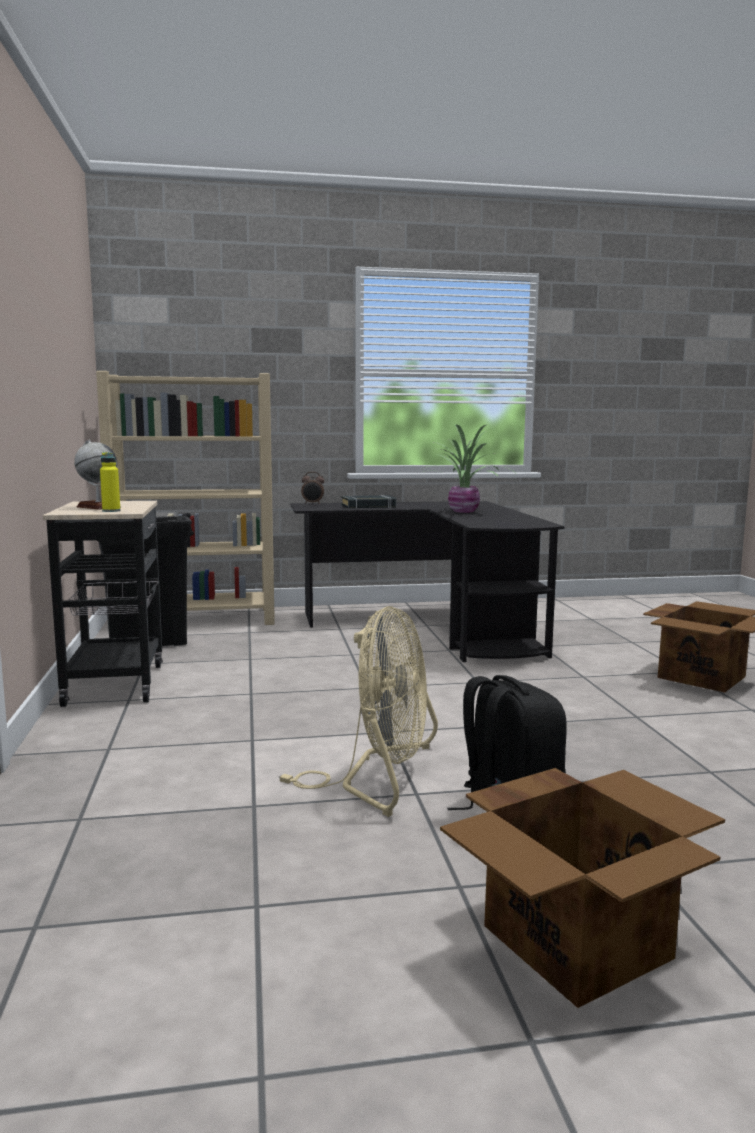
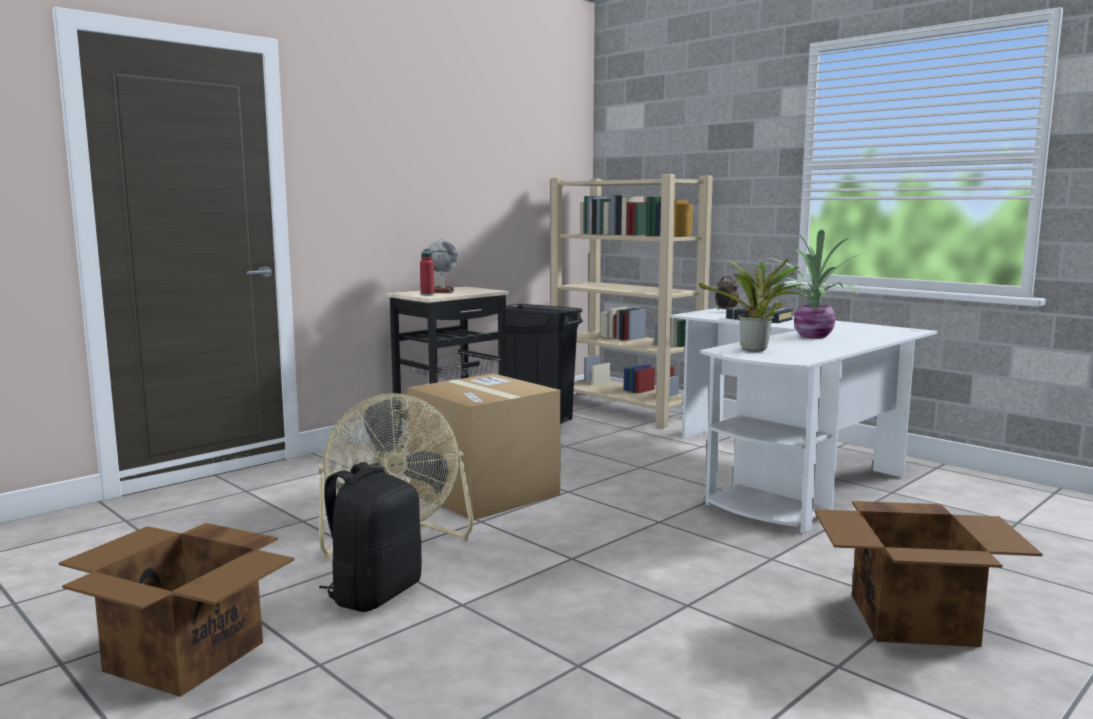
camera: 55 degrees right, 0 degrees up
yellow bottle [100,452,120,512] -> red bottle [420,249,434,296]
black desk [290,501,565,662] -> white desk [670,308,937,534]
none -> cardboard box [407,374,561,521]
none -> potted plant [699,259,809,352]

